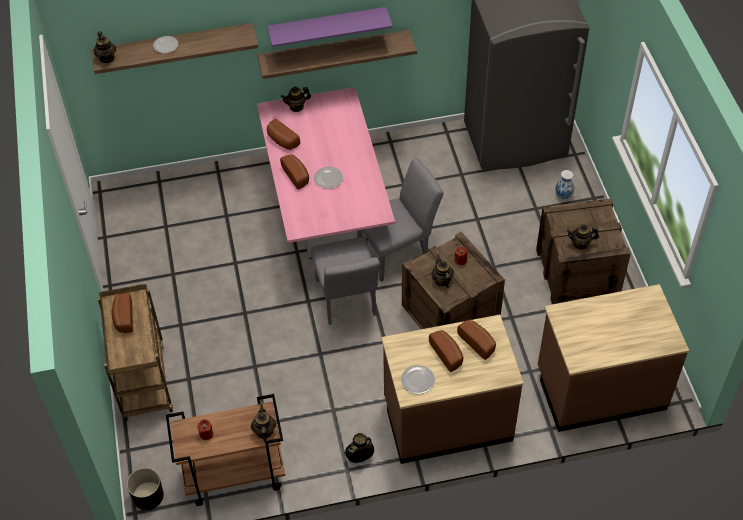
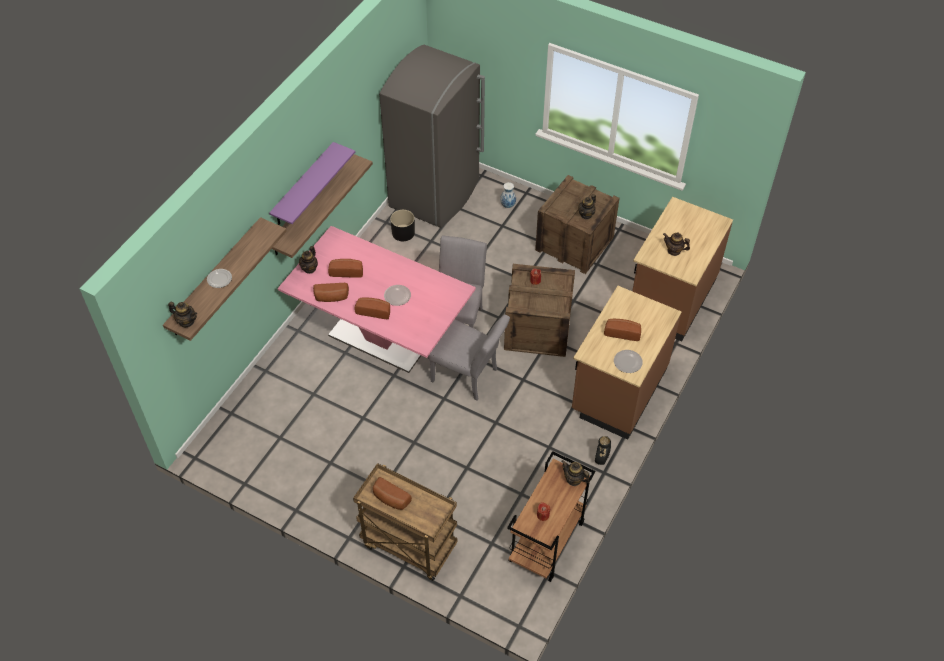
camera: 50 degrees left, 0 degrees up
black planter [127,468,164,510] -> black planter moved to [390,210,415,241]
teapot [432,255,454,288] -> teapot moved to [663,232,690,256]
bread [457,320,496,360] -> bread moved to [328,259,363,278]

